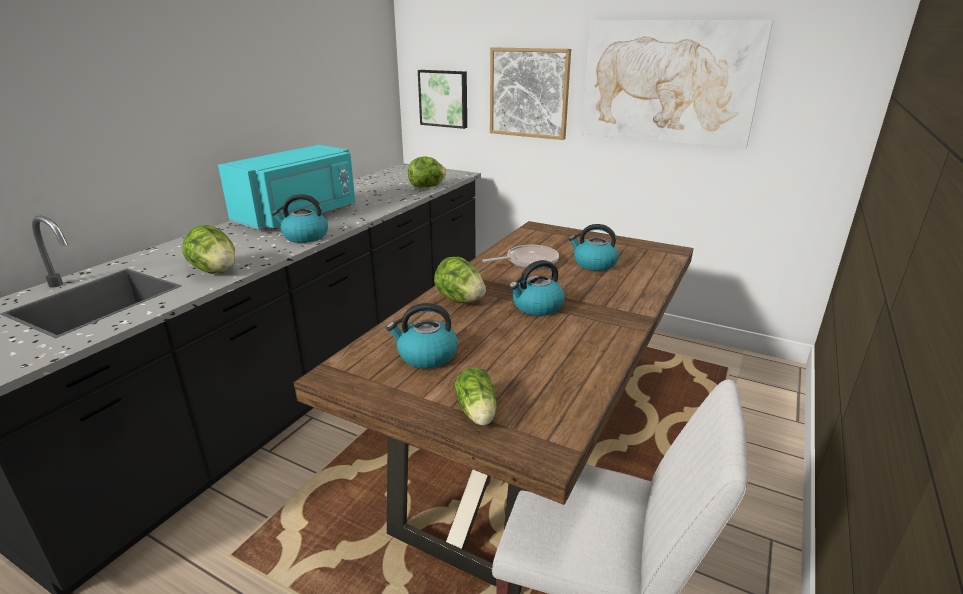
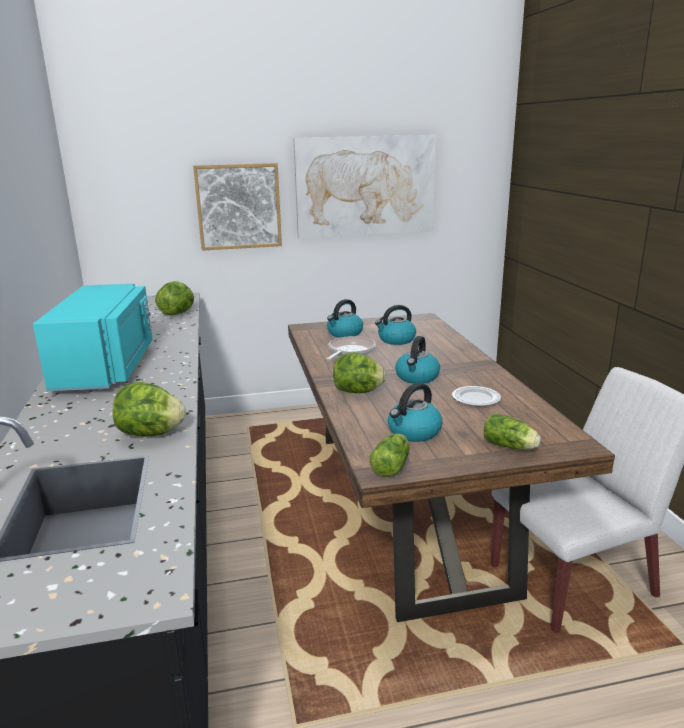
camera: 40 degrees left, 5 degrees down
kettle [272,194,328,243] -> kettle moved to [327,299,363,338]
picture [418,70,467,129] -> none
none -> lettuce [370,434,409,477]
none -> plate [452,386,501,406]

